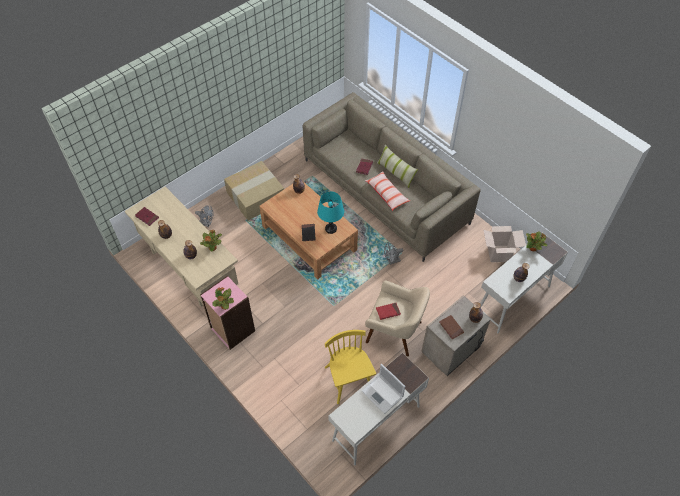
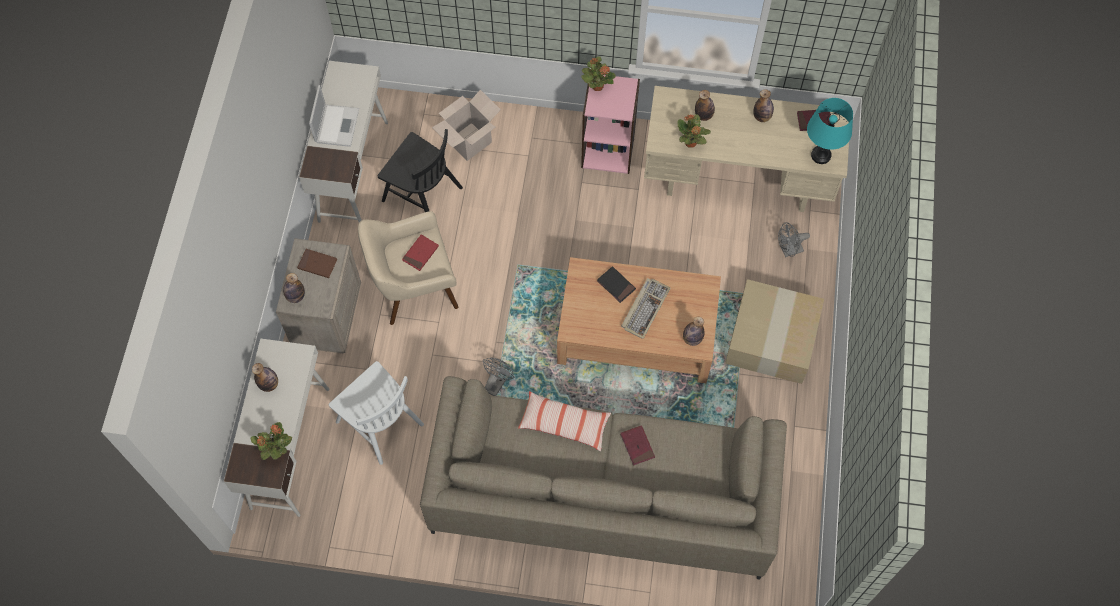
camera: 140 degrees right, 10 degrees up
turquoise table lamp [317,192,344,234] -> turquoise table lamp moved to [807,98,853,164]
yellow chair [325,330,376,404] -> black chair [378,129,463,212]
laptop [362,364,405,414] -> laptop turned 90 degrees clockwise [309,85,359,147]
pillow [377,144,418,188] -> none
cardboard box [484,226,526,262] -> cardboard box moved to [432,90,501,161]
none -> white chair [329,361,424,465]
none -> keyboard [621,278,670,339]

